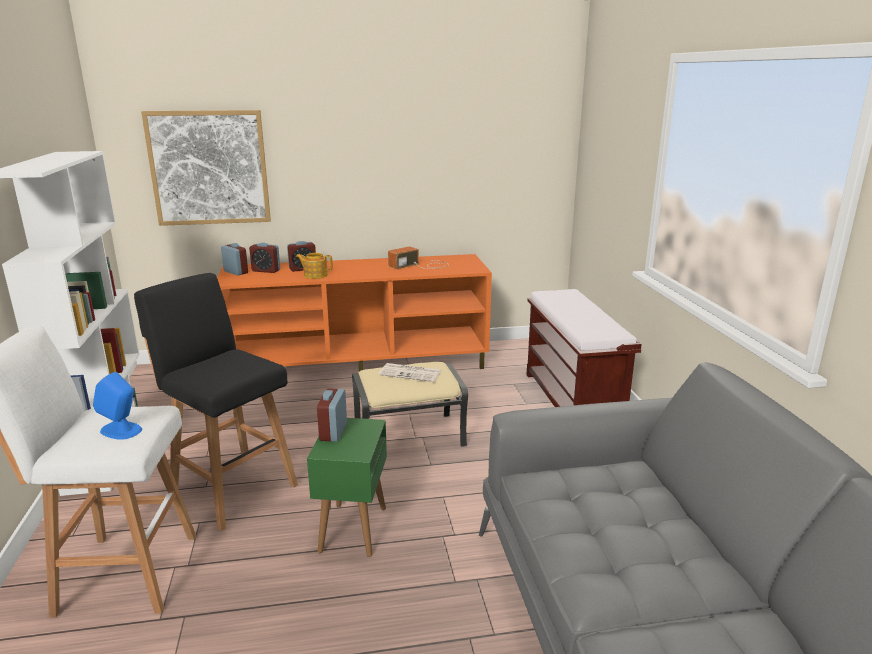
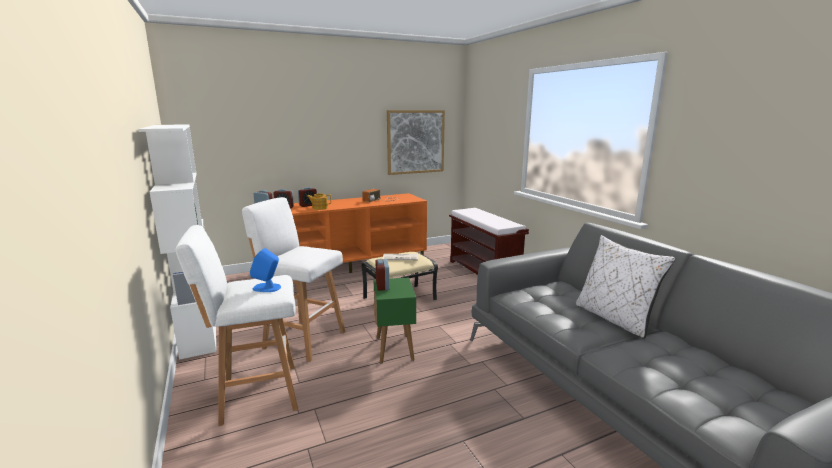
camera: 15 degrees left, 5 degrees down
black stool [134,273,298,531] -> white stool [242,197,345,362]
picture [141,110,271,226] -> picture moved to [387,110,445,175]
none -> white pillow [576,235,675,339]

